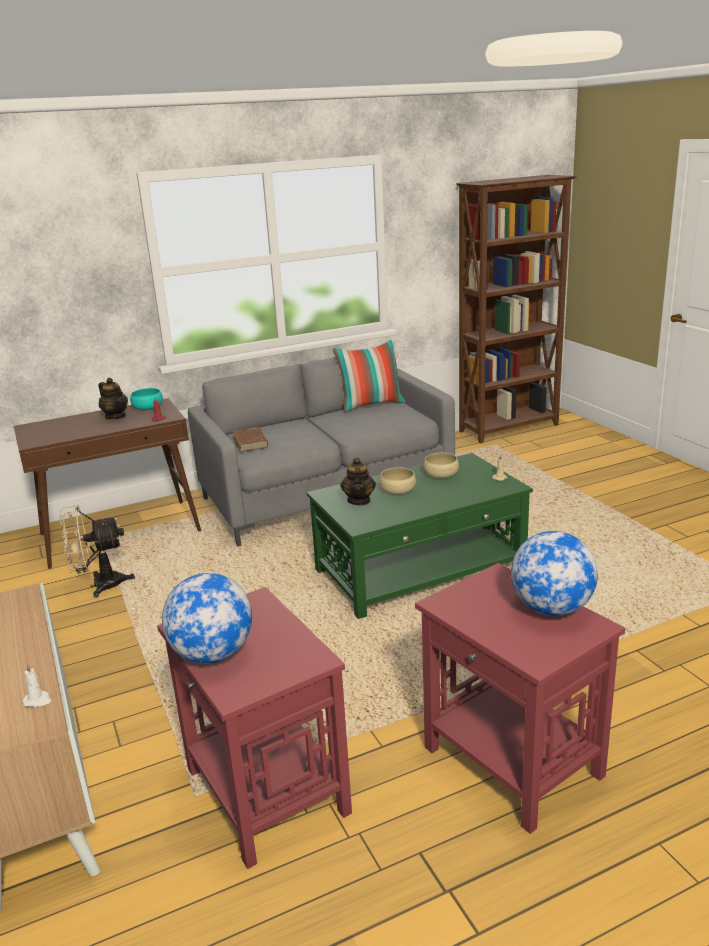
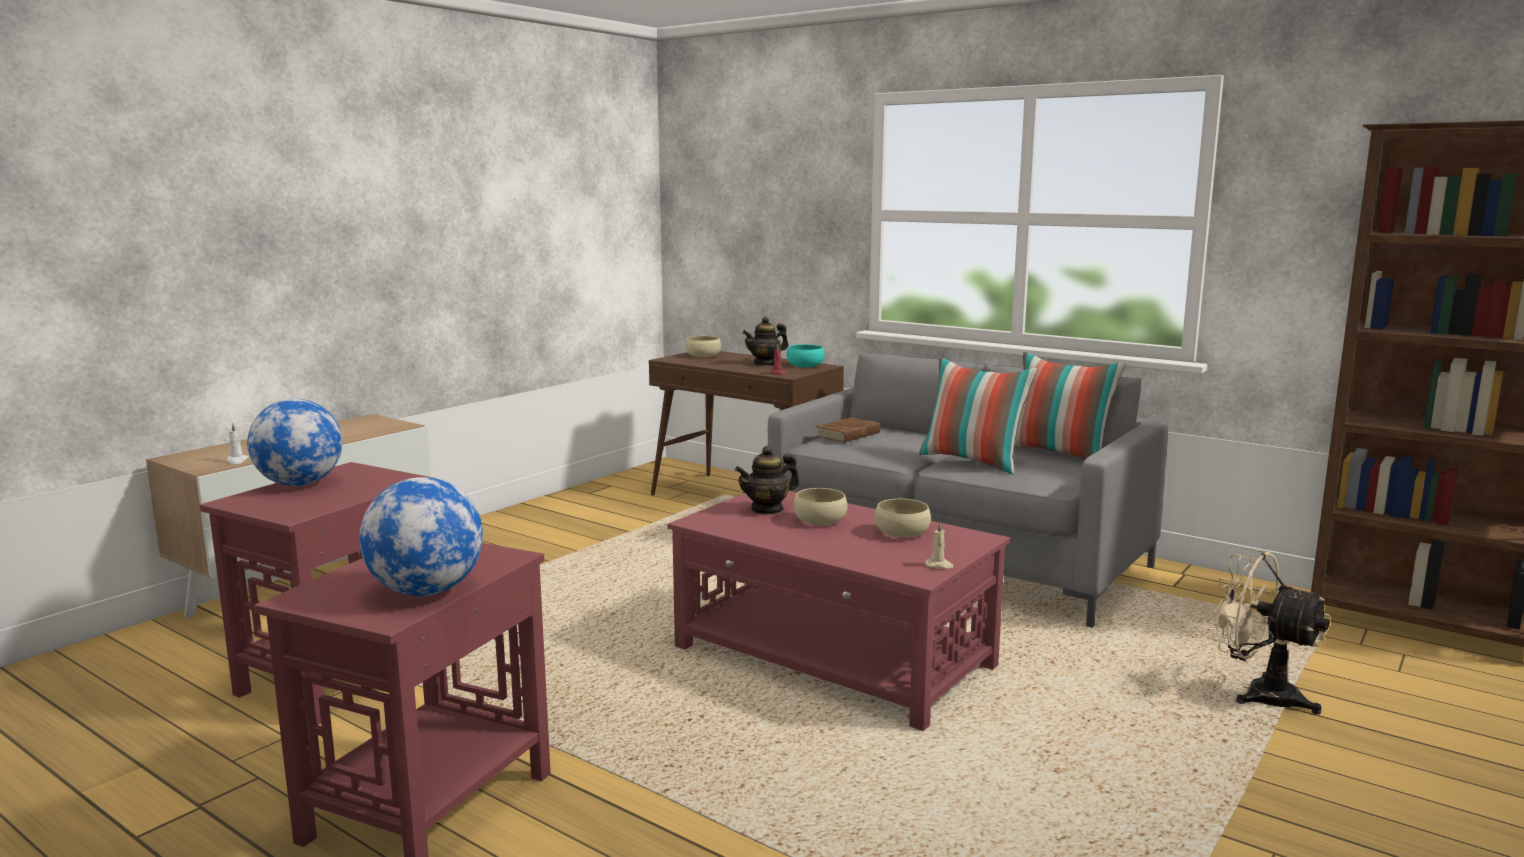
camera: 60 degrees right, 10 degrees down
beige fan [60,505,135,598] -> beige fan moved to [1211,548,1330,715]
teapot [98,378,128,419] -> teapot turned 45 degrees clockwise [743,317,788,366]
green coffee table [306,453,533,619] -> red coffee table [668,491,1010,731]
none -> beige bowl [685,336,721,358]
none -> pillow [919,357,1037,474]

